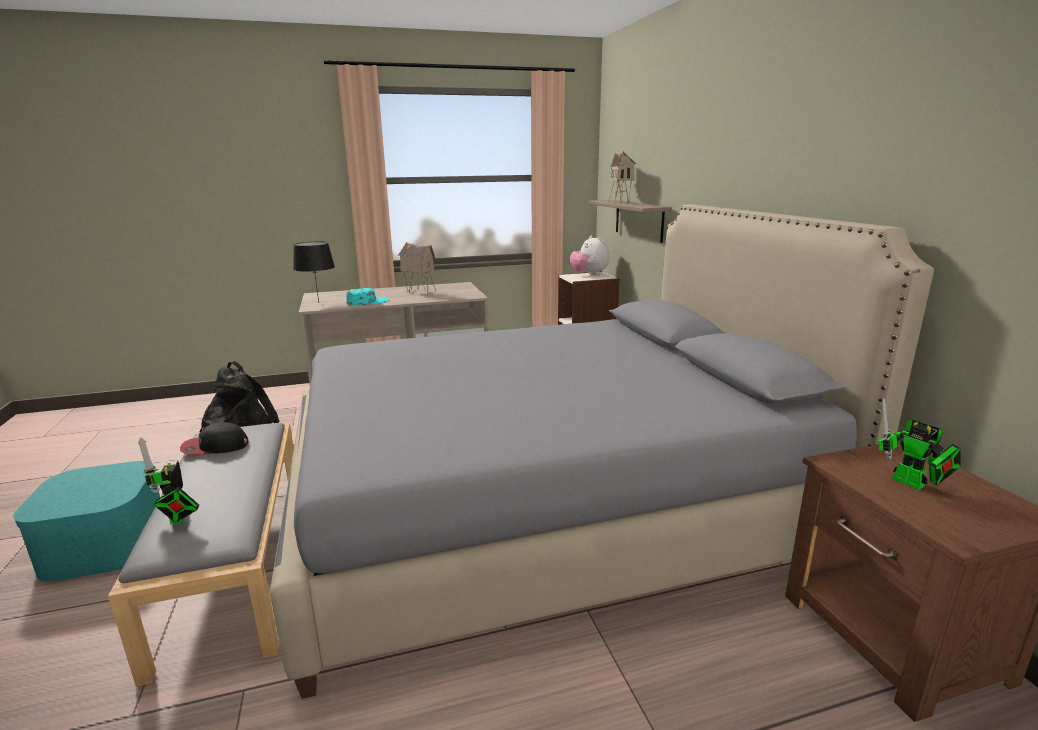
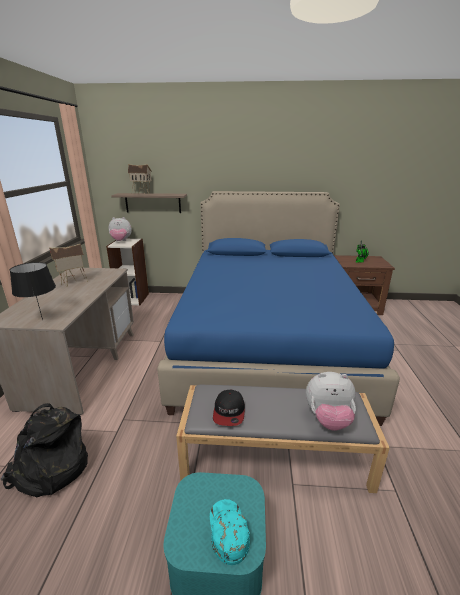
camera: 70 degrees left, 5 degrees up
toy robot [138,437,199,524] -> plush toy [306,372,356,431]
grey bed [270,204,934,699] -> blue bed [157,191,400,426]
turquoise cap [347,288,389,306] -> turquoise cap moved to [210,499,250,565]

